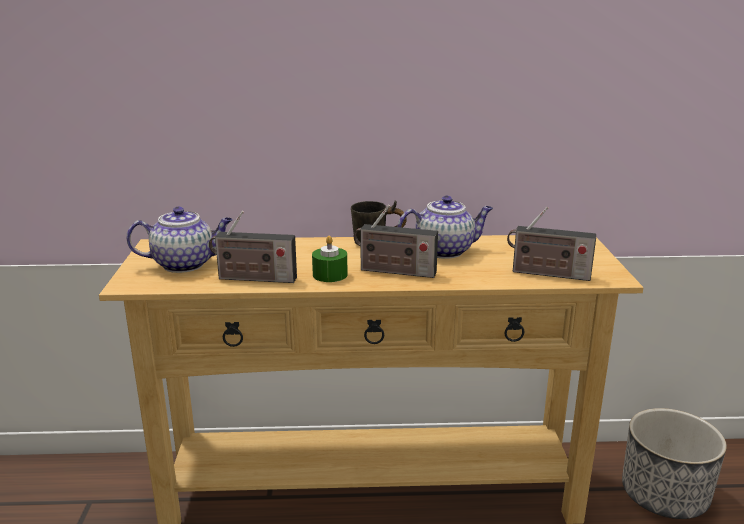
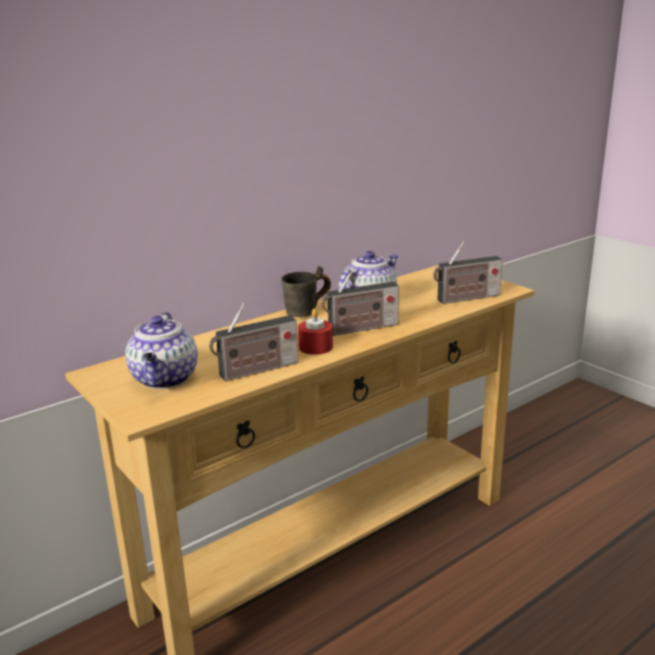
camera: 35 degrees left, 0 degrees up
teapot [126,207,233,273] -> teapot turned 135 degrees clockwise [126,312,198,389]
green candle [312,236,348,282] -> red candle [298,308,333,355]
planter [622,408,727,519] -> none

